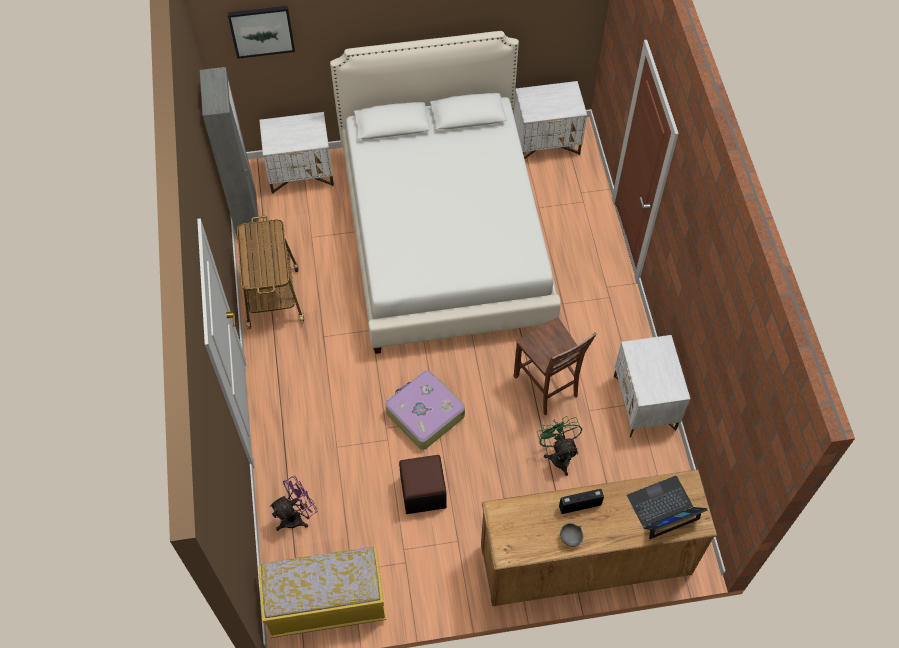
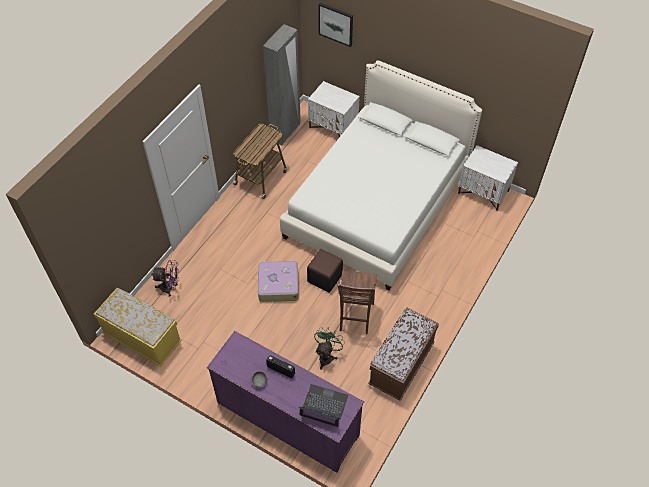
camera: 40 degrees right, 5 degrees down
black ottoman [399,455,447,514] -> black ottoman moved to [307,249,343,293]
brown dresser [481,469,717,606] -> purple dresser [207,331,364,473]
white nightstand [614,335,690,438] -> brown bench [368,308,439,401]

